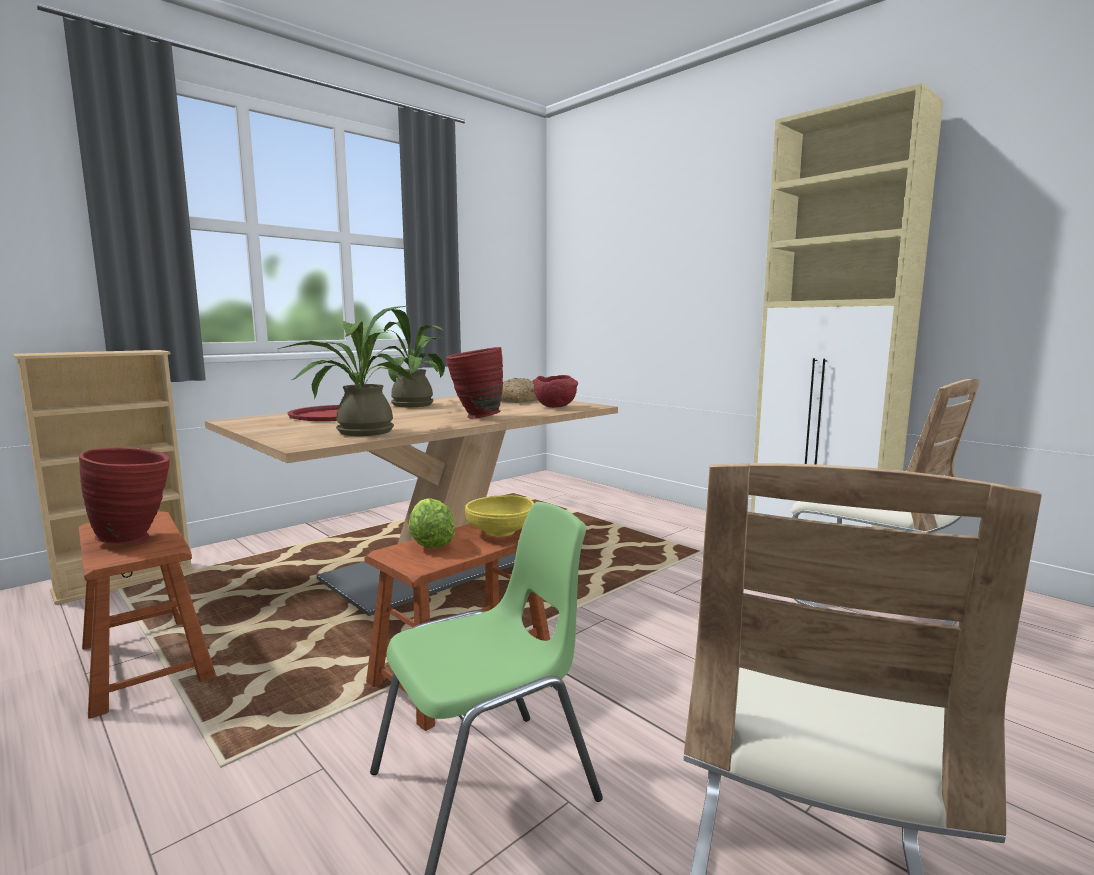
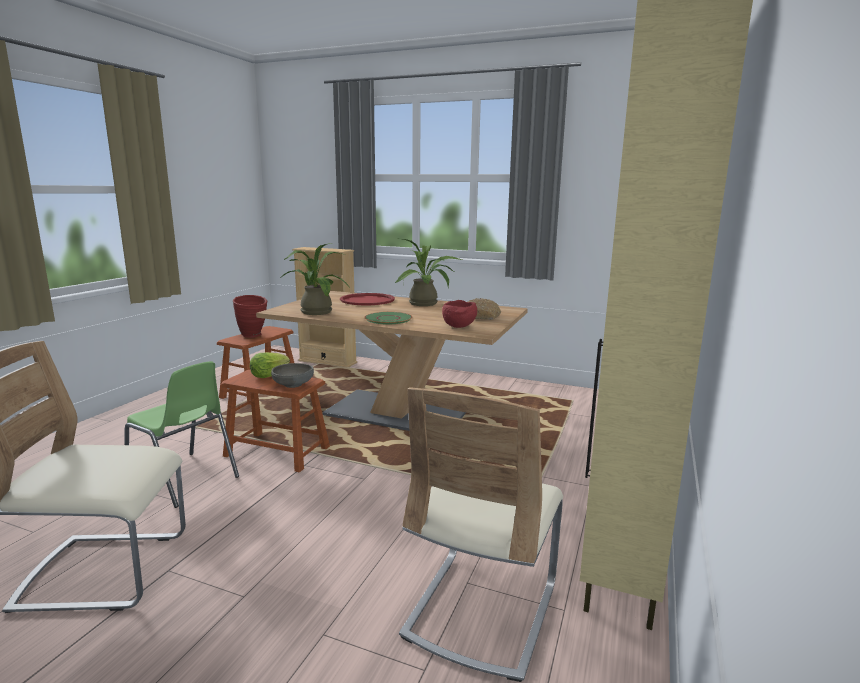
camera: 65 degrees right, 5 degrees up
red vase [446,347,503,418] -> green plate [364,312,412,324]
yellow bowl [465,495,534,537] -> grey bowl [271,363,314,388]

